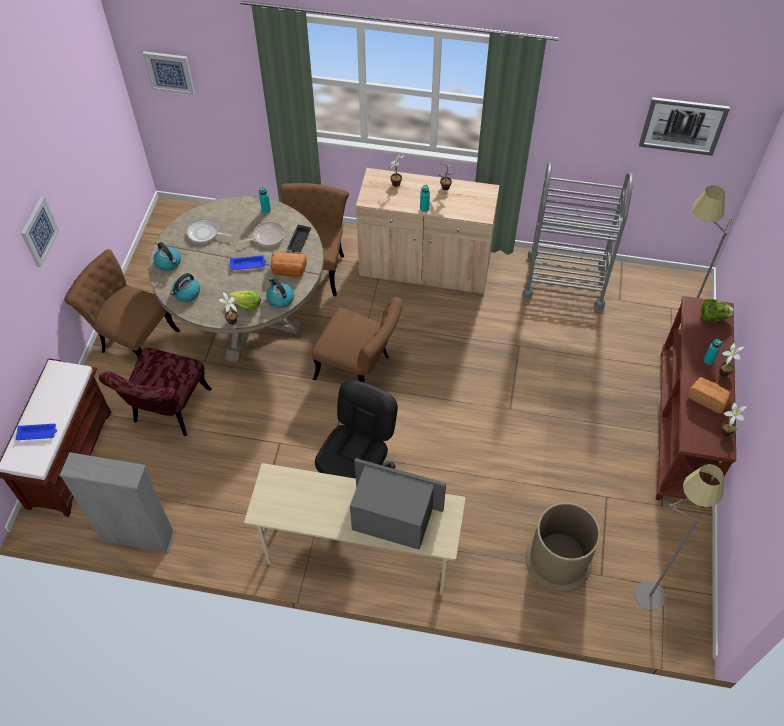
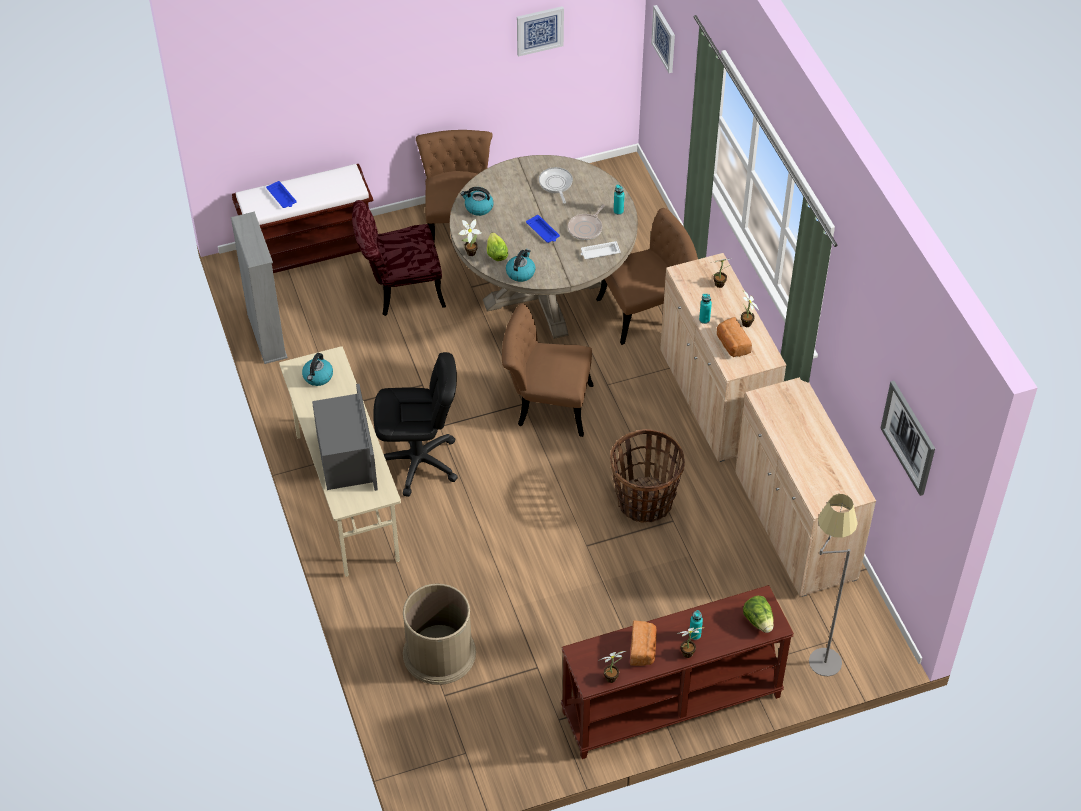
camera: 60 degrees right, 5 degrees down
picture [21,196,59,267] -> picture moved to [517,6,564,57]
kettle [153,242,181,271] -> kettle moved to [302,353,333,386]
frying pan [239,222,285,246] -> frying pan turned 90 degrees clockwise [568,204,605,240]
bread [271,252,307,277] -> bread moved to [717,317,752,357]
black tray [287,225,311,252] -> white tray [581,241,621,259]
brown chair [312,297,403,383] -> brown chair turned 105 degrees clockwise [502,304,593,437]
grey cart [522,162,633,310] -> beige cabinet [735,377,876,597]
grey floor lamp [635,464,724,611] -> none
none -> basket [610,429,685,523]

